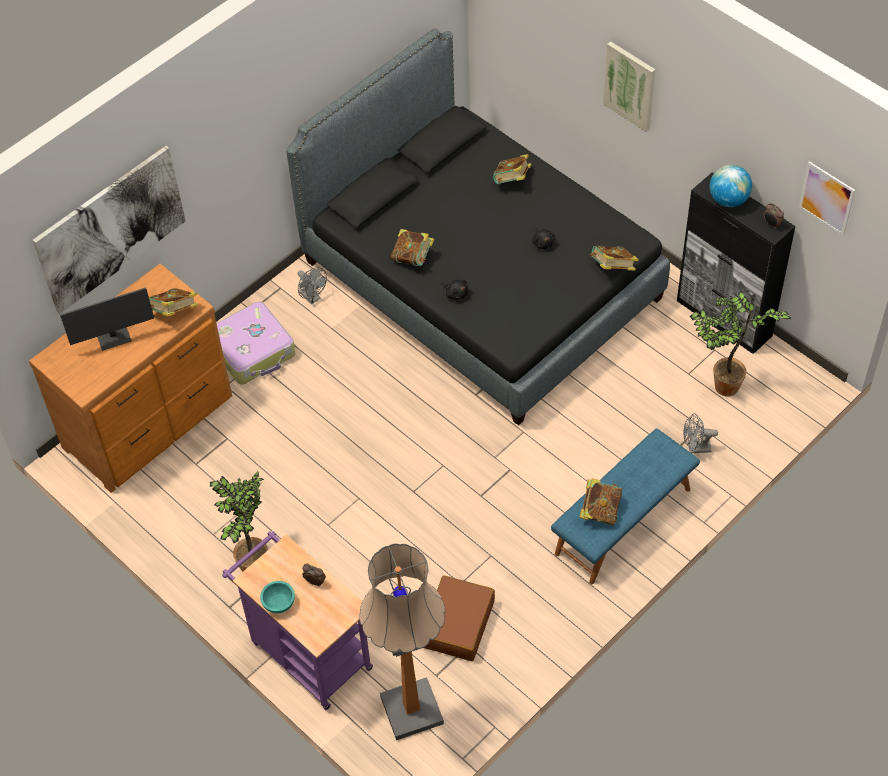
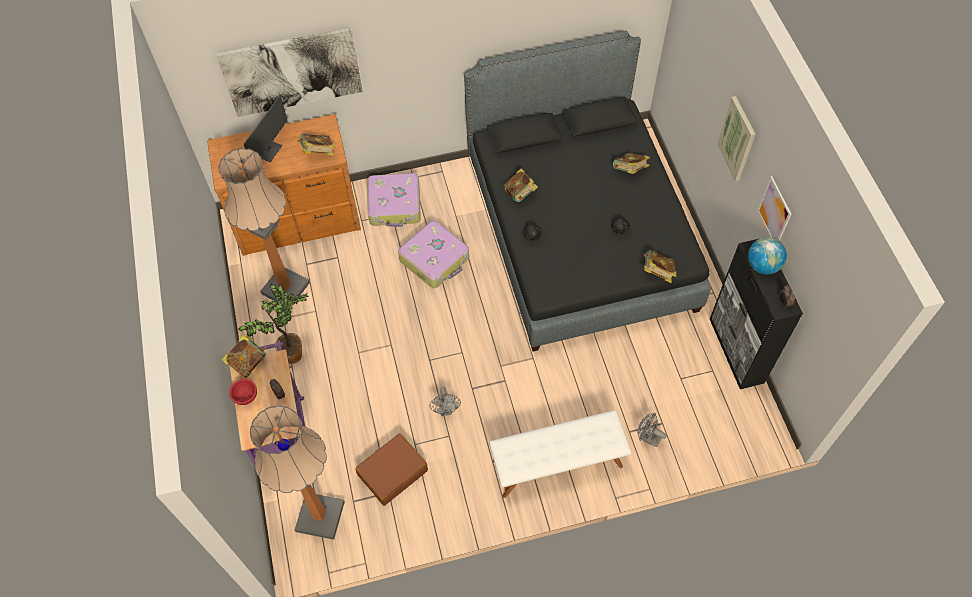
camera: 30 degrees right, 5 degrees up
monitor [60,287,154,351] -> monitor turned 75 degrees counterclockwise [244,95,288,162]
turquoise bowl [260,581,295,613] -> red bowl [229,379,257,405]
grey fan [298,267,327,304] -> grey fan moved to [430,387,461,416]
blue bench [551,428,700,584] -> white bench [489,410,631,498]
book [579,478,622,525] -> book moved to [222,334,266,378]
potted plant [690,291,791,396] -> none
picture [799,161,855,236] -> picture moved to [757,176,791,241]
none -> floor lamp [218,148,310,307]
none -> suitcase [398,221,469,288]

